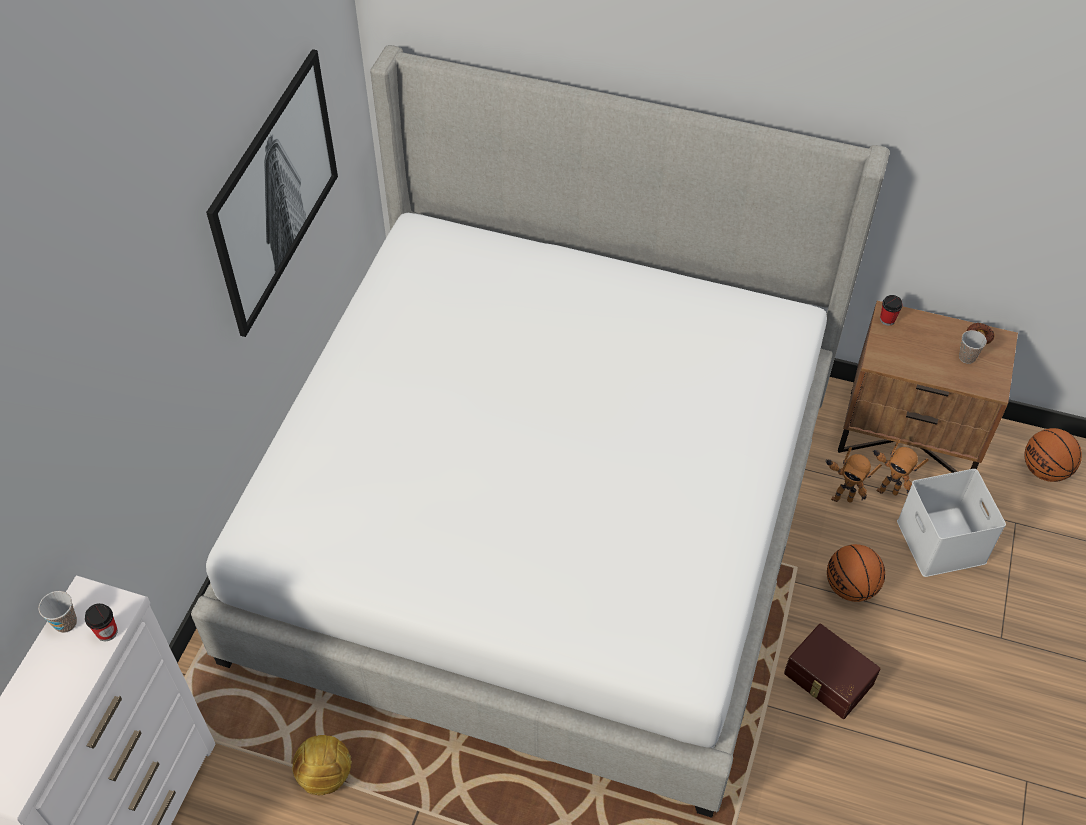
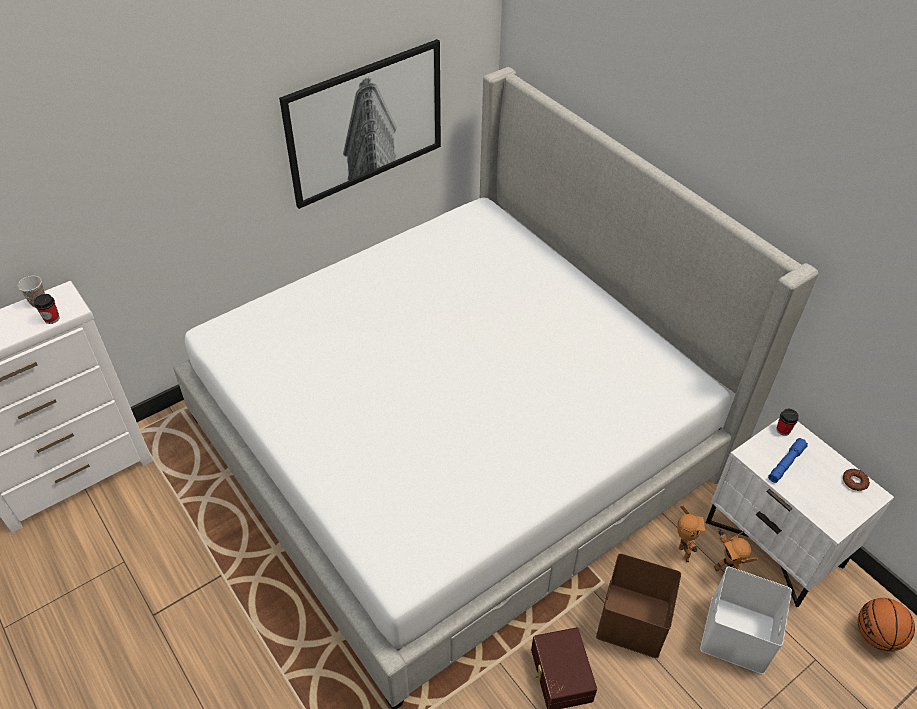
camera: 35 degrees right, 5 degrees down
football [293,735,352,795] -> none
toy robot [826,447,882,503] -> toy robot turned 150 degrees counterclockwise [677,506,705,562]
basketball [827,544,885,602] -> brown storage box [596,553,681,658]
brown nightstand [838,301,1018,473] -> white nightstand [706,419,894,607]
cup [959,330,987,364] -> none
none -> blue flashlight [768,438,808,483]

